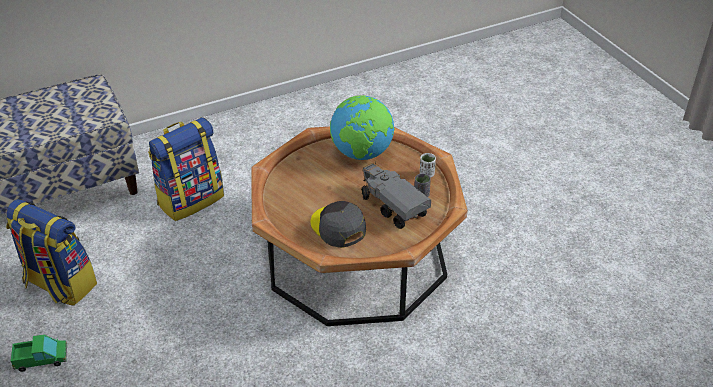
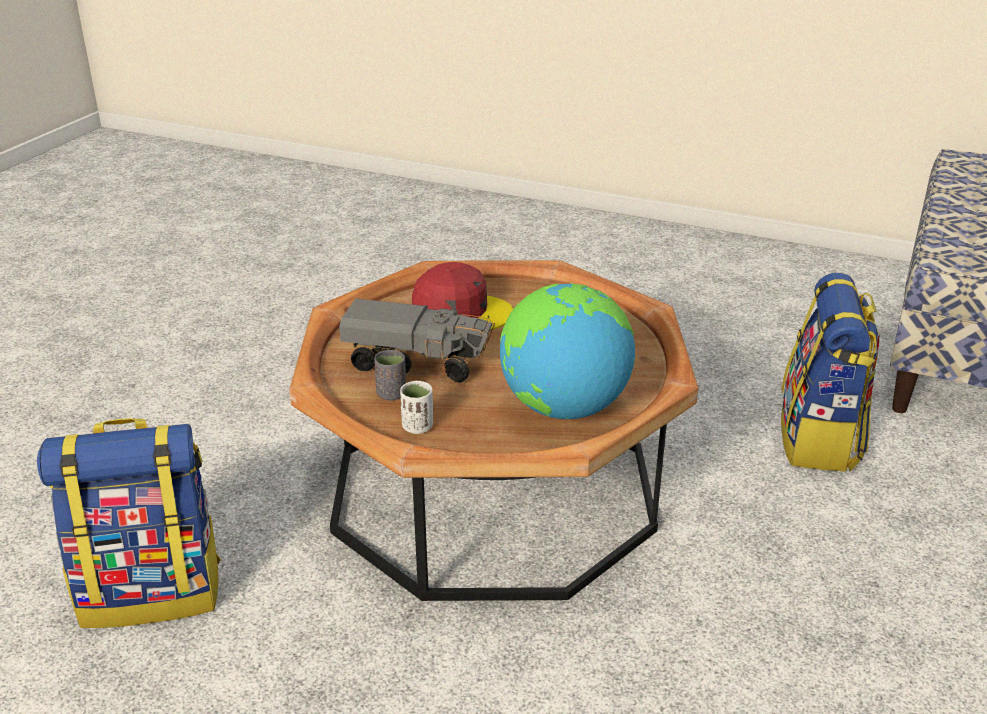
camera: 140 degrees right, 10 degrees down
backpack [6,199,97,306] -> backpack moved to [37,418,221,628]
toy truck [11,334,67,372] -> none
grey cap [311,201,366,248] -> red cap [412,262,513,330]

